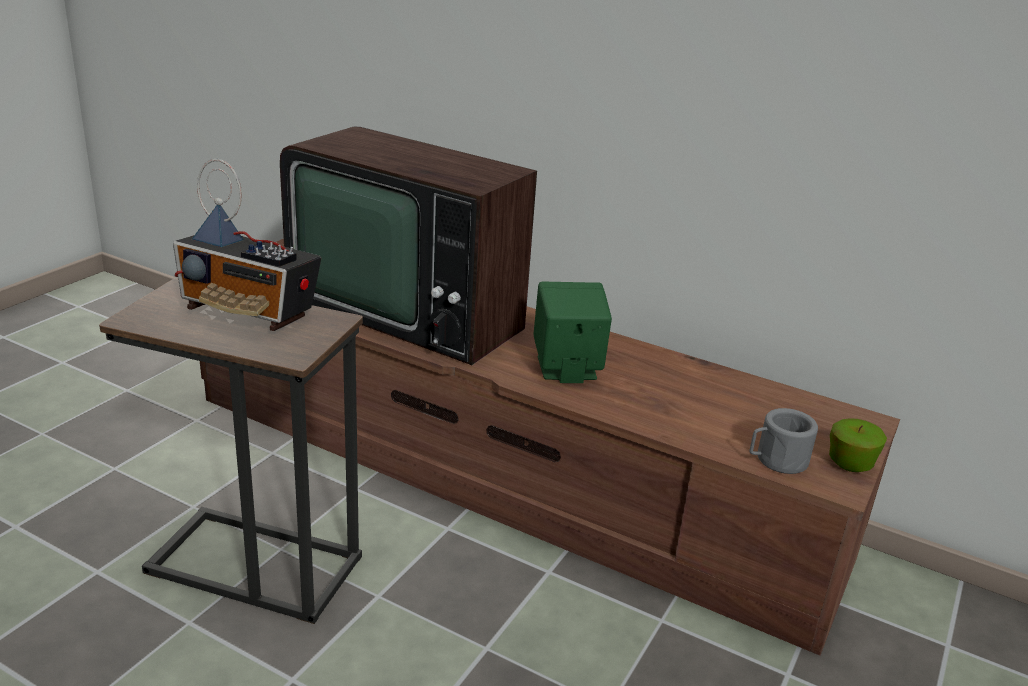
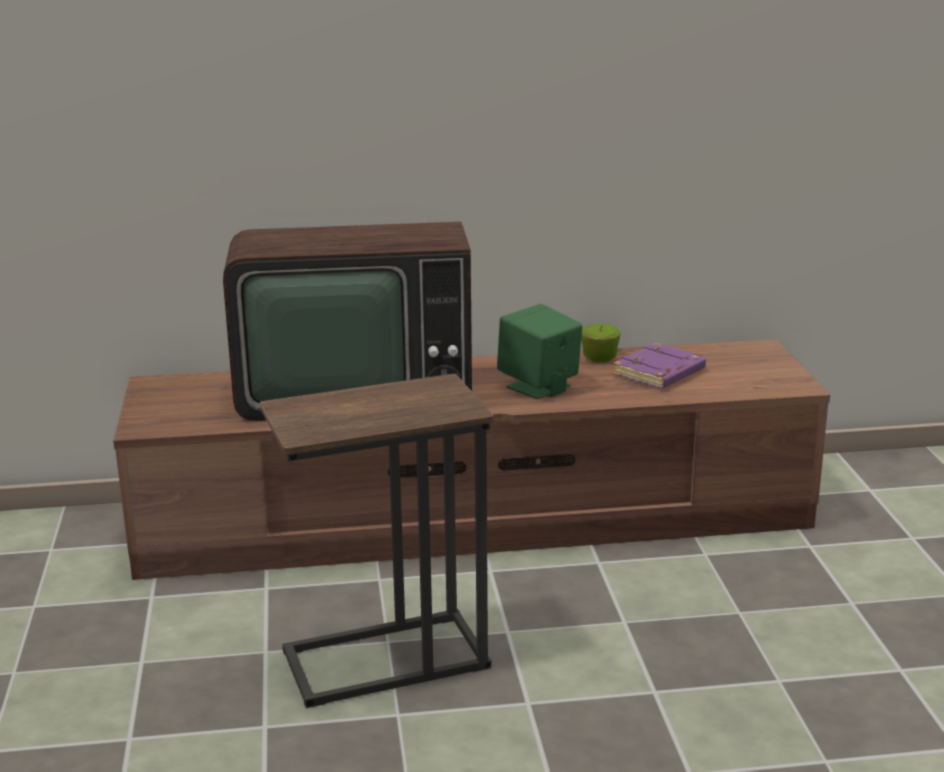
camera: 35 degrees left, 5 degrees down
radio [173,159,321,331] -> none
grey mug [749,408,818,474] -> none
apple [829,418,887,472] -> apple moved to [581,324,621,362]
none -> purple book [613,343,706,389]

